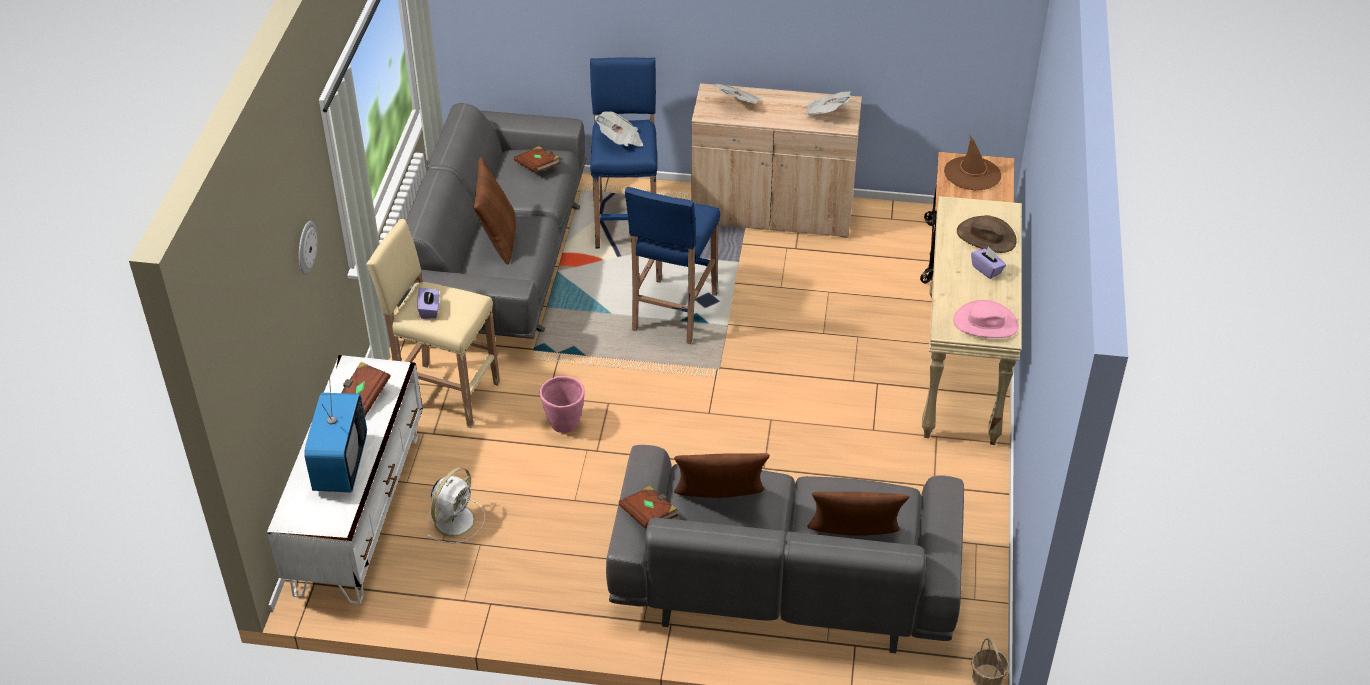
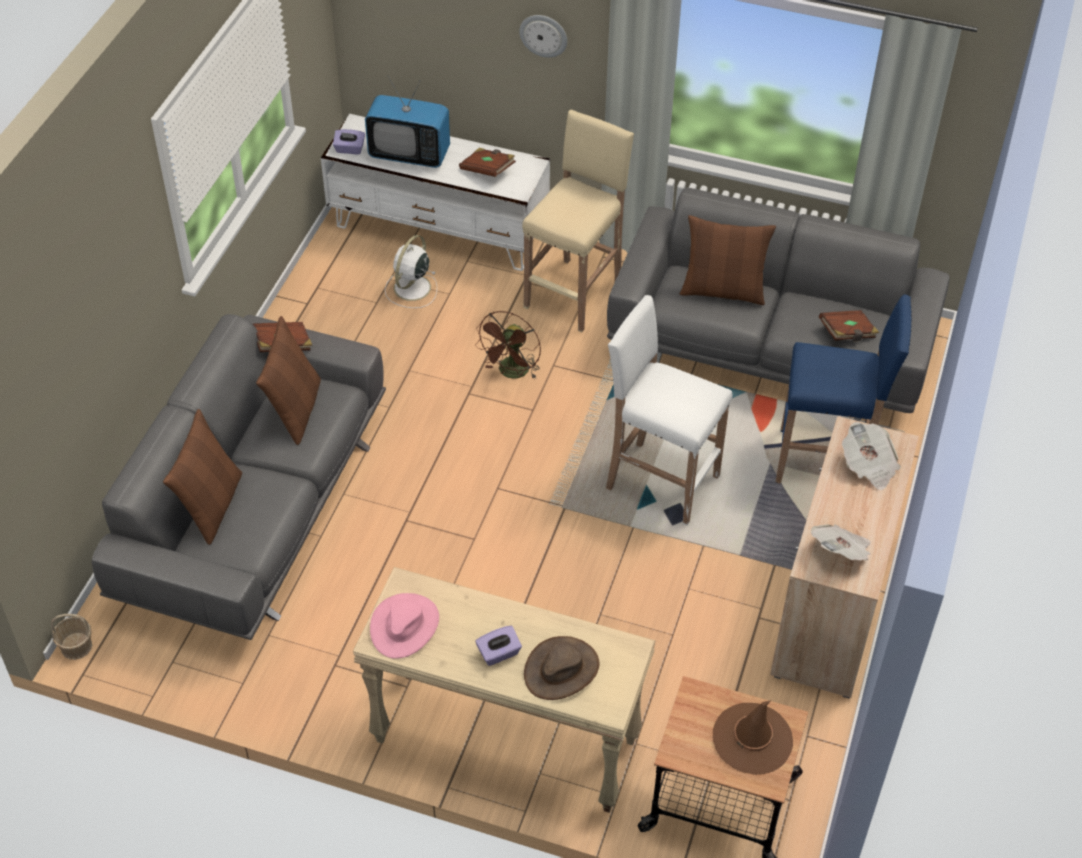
camera: 100 degrees right, 5 degrees up
purple tissue box [417,287,439,319] -> purple tissue box moved to [333,129,365,154]
white fan [427,467,485,544] -> white fan turned 75 degrees clockwise [385,235,437,308]
pink planter [540,376,585,433] -> brown fan [475,311,541,379]
newspaper [595,111,643,147] -> none
blue stool [625,187,720,344] -> white stool [606,295,733,526]

